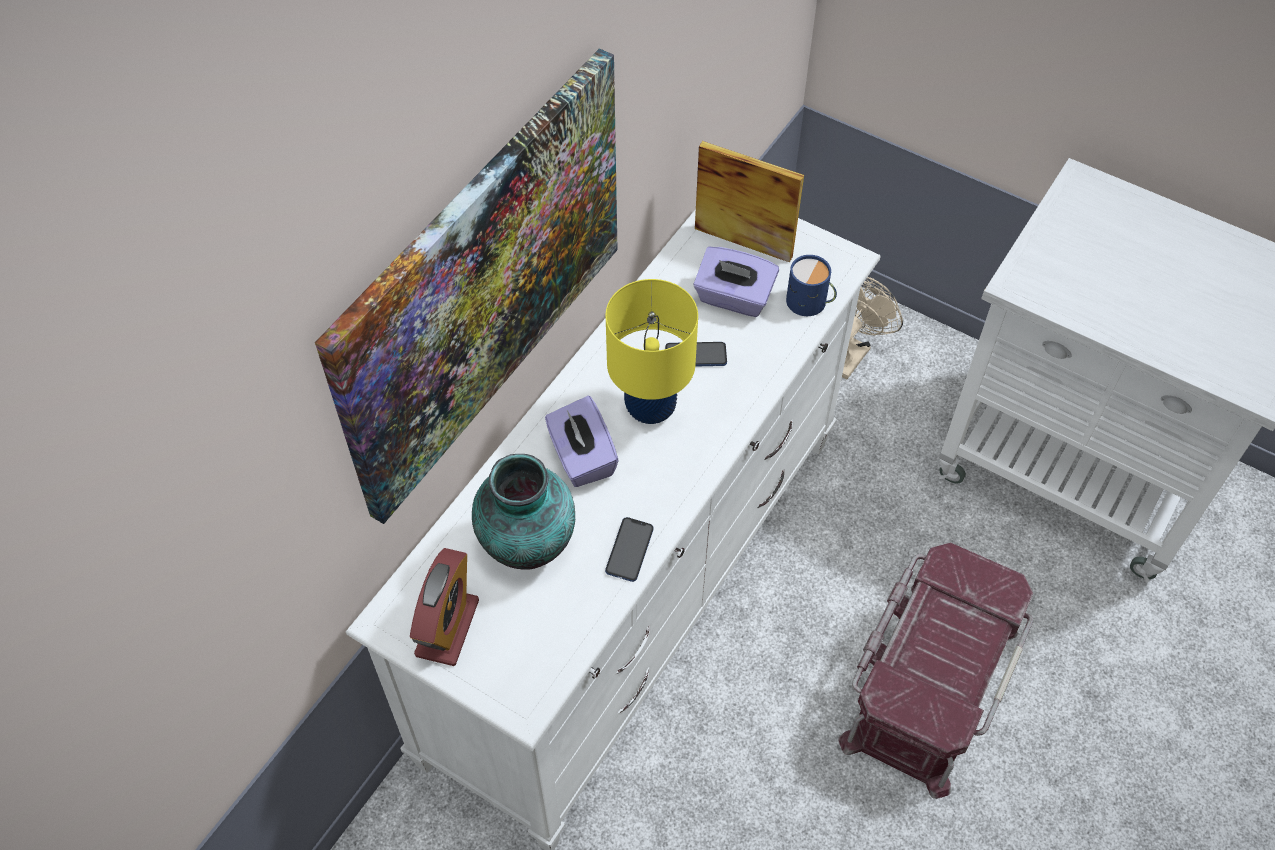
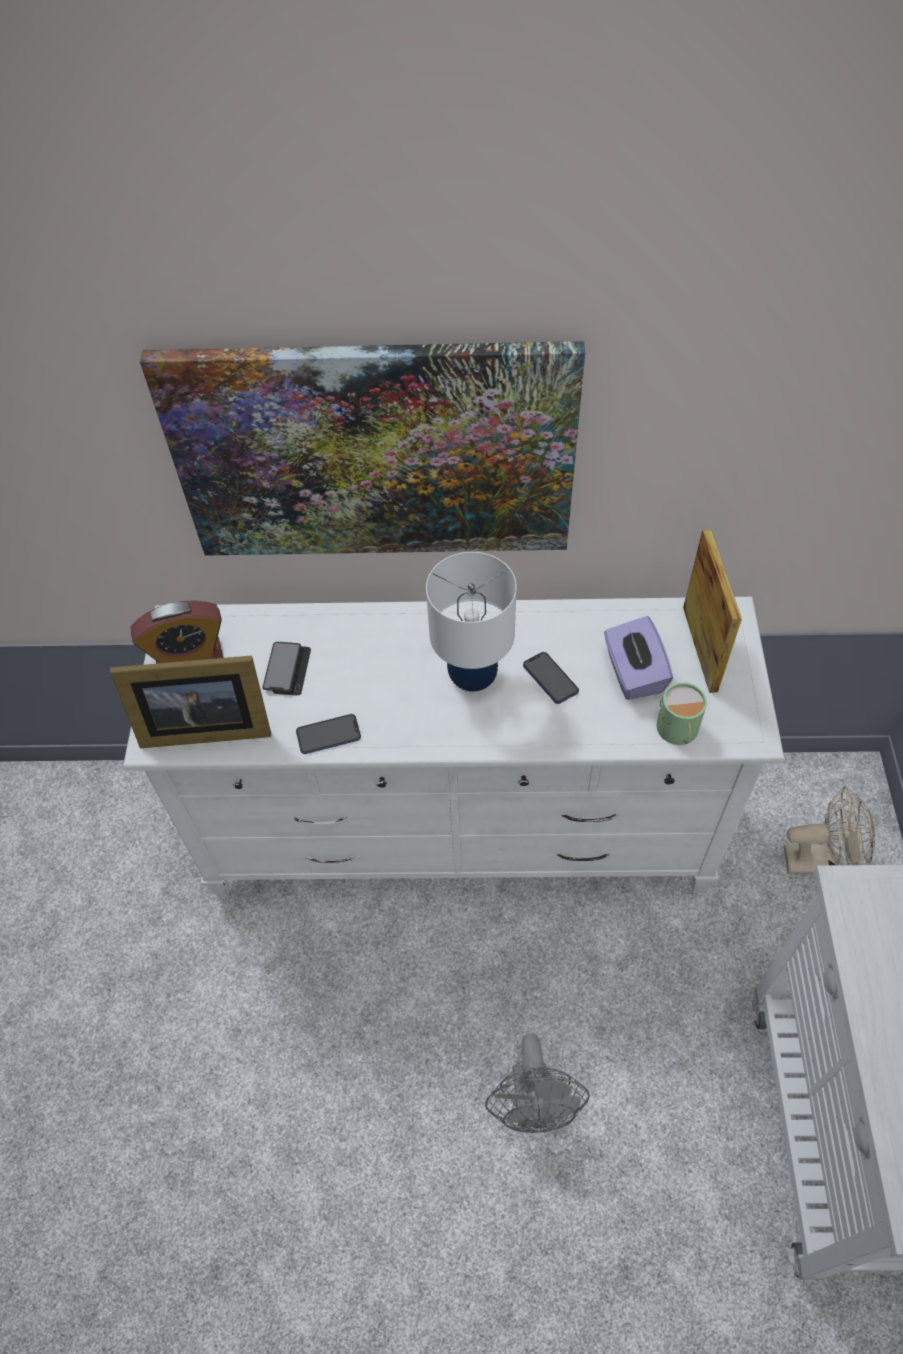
camera: 60 degrees right, 0 degrees up
vase [472,454,575,569] -> phone [262,642,311,695]
purple tissue box [545,396,619,487] -> none
yellow table lamp [606,279,698,424] -> white table lamp [426,552,517,692]
blue mug [786,255,837,316] -> green mug [657,682,707,745]
red storage box [838,543,1033,799] -> grey fan [485,1033,590,1133]
none -> picture frame [110,656,271,748]

